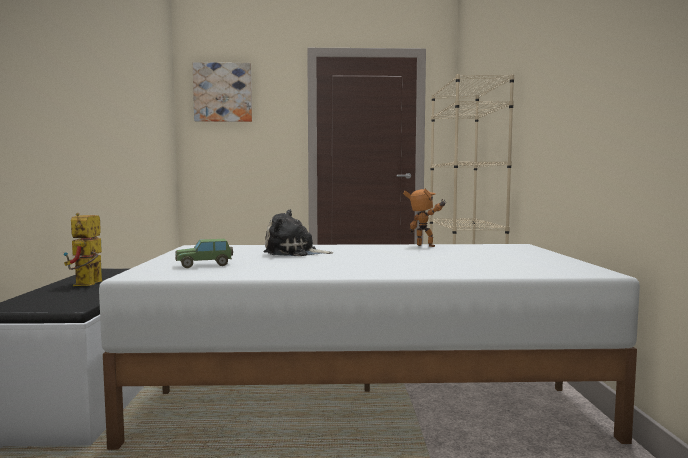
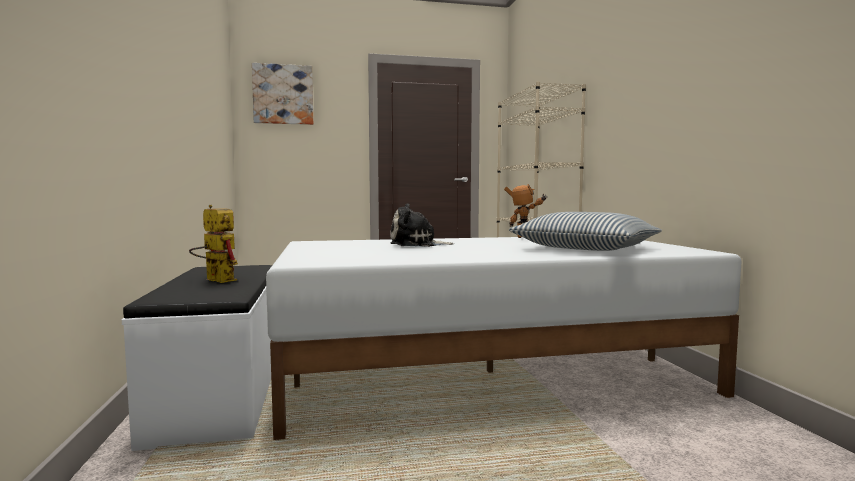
camera: 10 degrees left, 0 degrees up
toy robot [64,213,102,286] -> toy robot turned 135 degrees clockwise [189,205,238,283]
toy car [175,239,233,268] -> none
none -> pillow [509,212,662,251]

